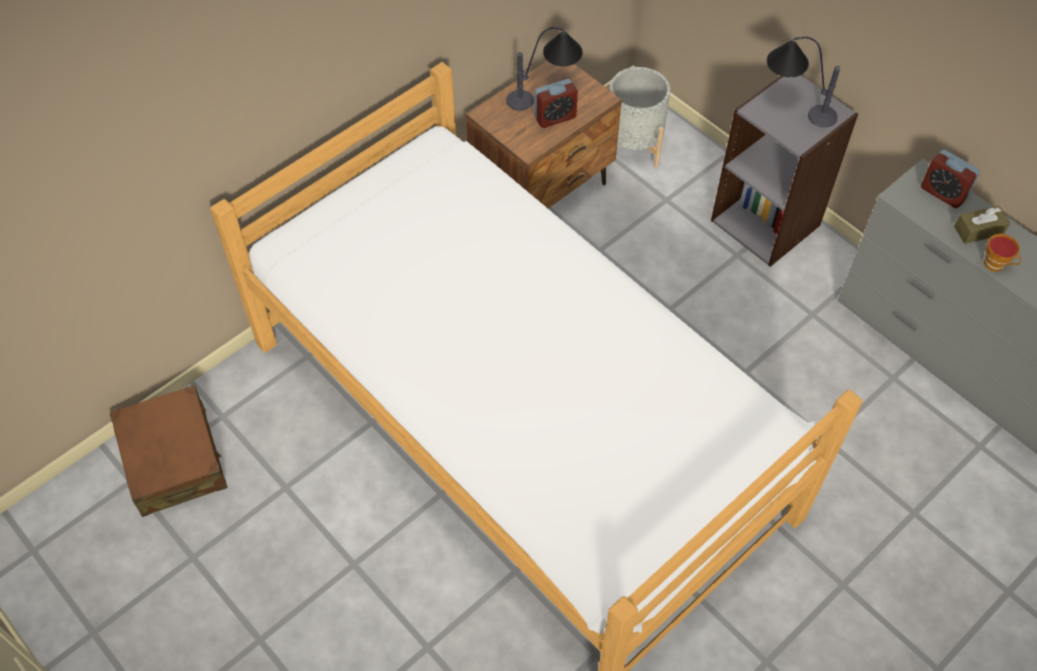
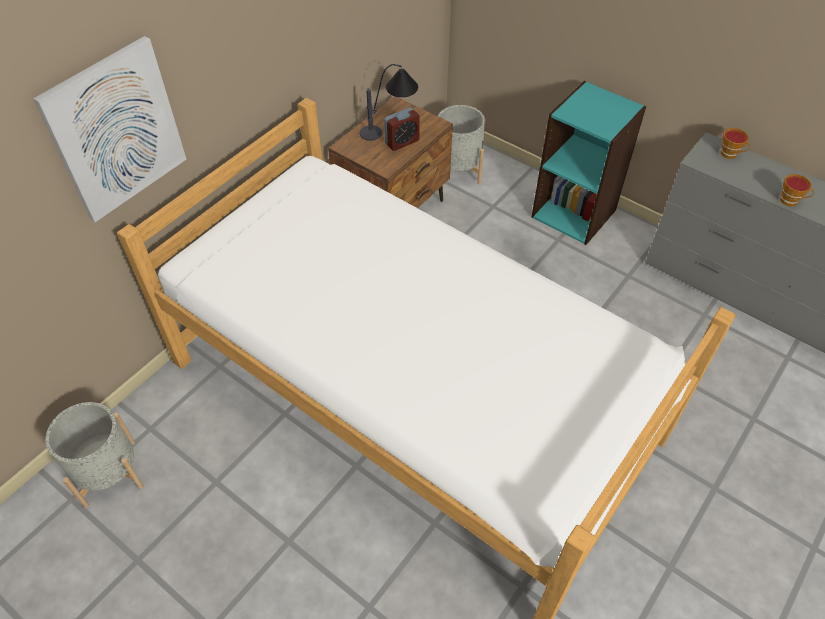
camera: 10 degrees left, 5 degrees down
brown suitcase [110,385,227,517] -> grey planter [45,402,144,508]
grey bookcase [711,75,858,267] -> turquoise bookcase [532,81,647,245]
table lamp [767,37,840,127] -> none
alarm clock [921,149,980,208] -> cup [721,128,750,159]
brown tissue box [954,206,1010,244] -> none
none -> picture [33,36,187,222]

